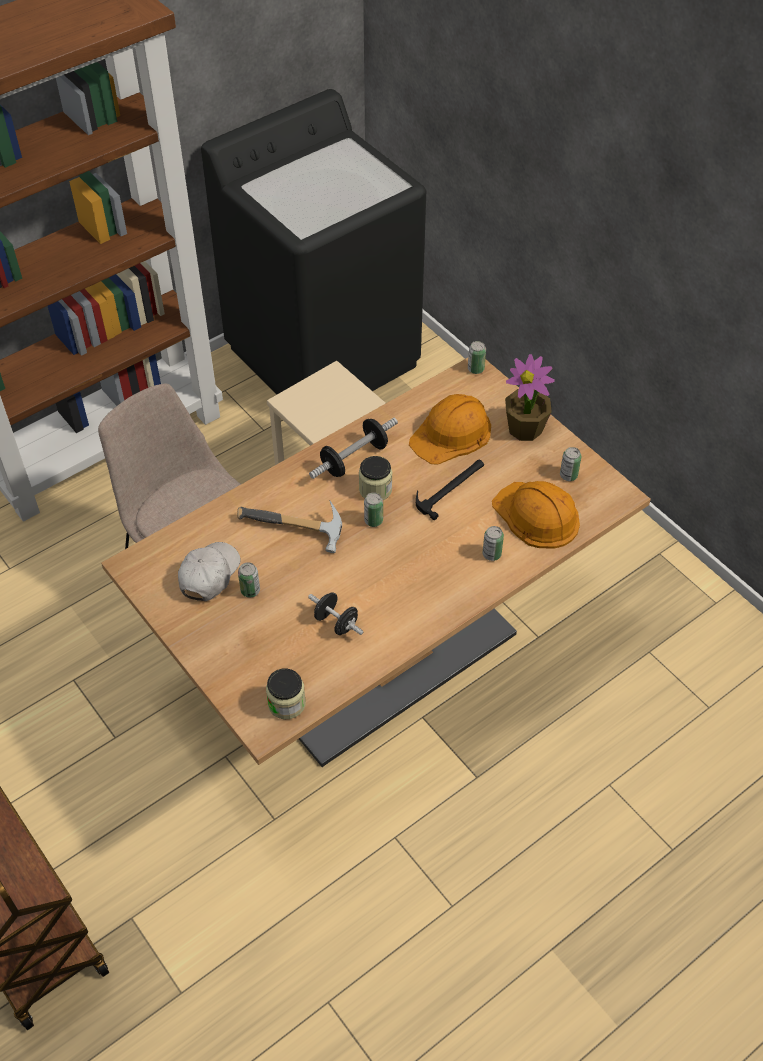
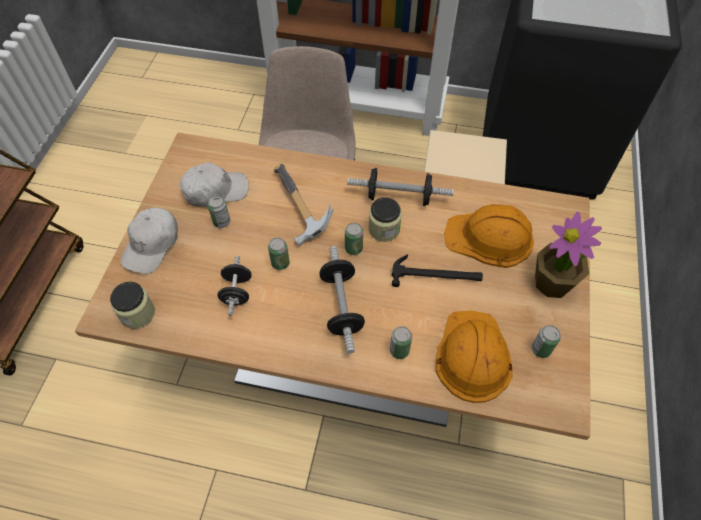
camera: 50 degrees right, 5 degrees up
can [468,341,486,374] -> can moved to [268,238,289,270]
none -> white cap [120,208,178,274]
none -> dumbbell [319,246,365,354]

